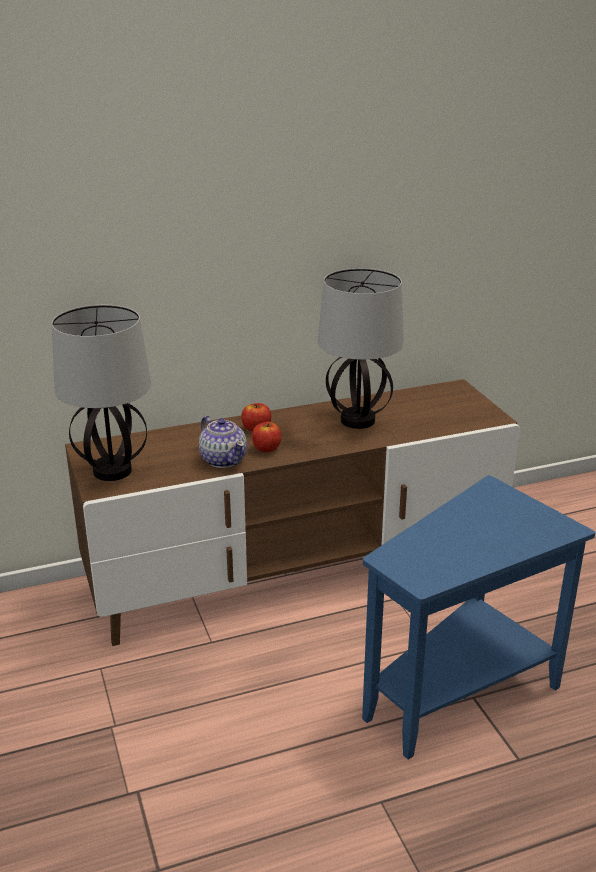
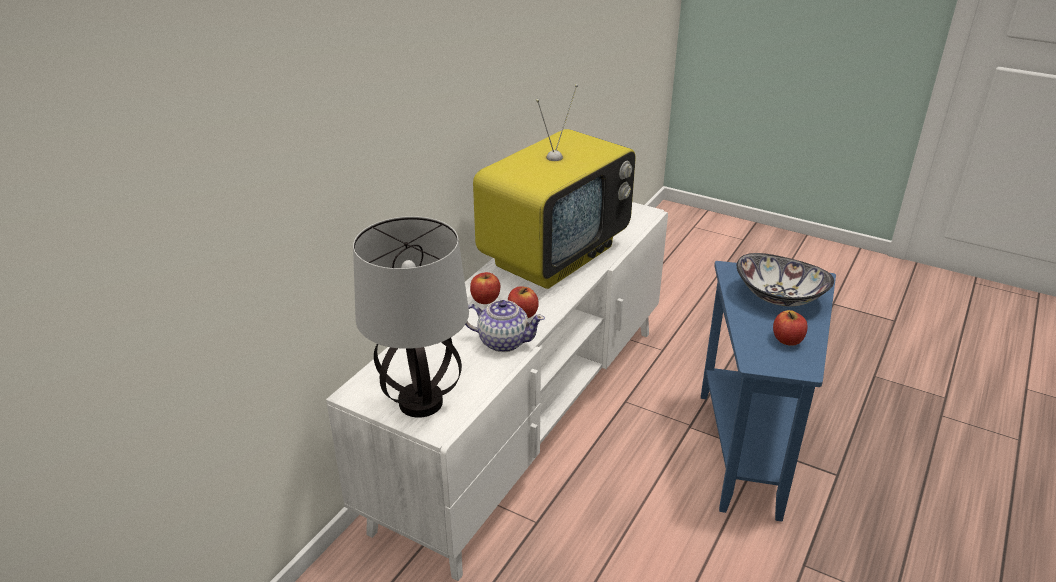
camera: 40 degrees left, 5 degrees up
brown tv stand [65,379,520,646] -> white tv stand [326,202,668,581]
table lamp [318,268,404,429] -> television [473,84,636,289]
none -> bowl [737,253,834,306]
none -> apple [773,310,808,346]

